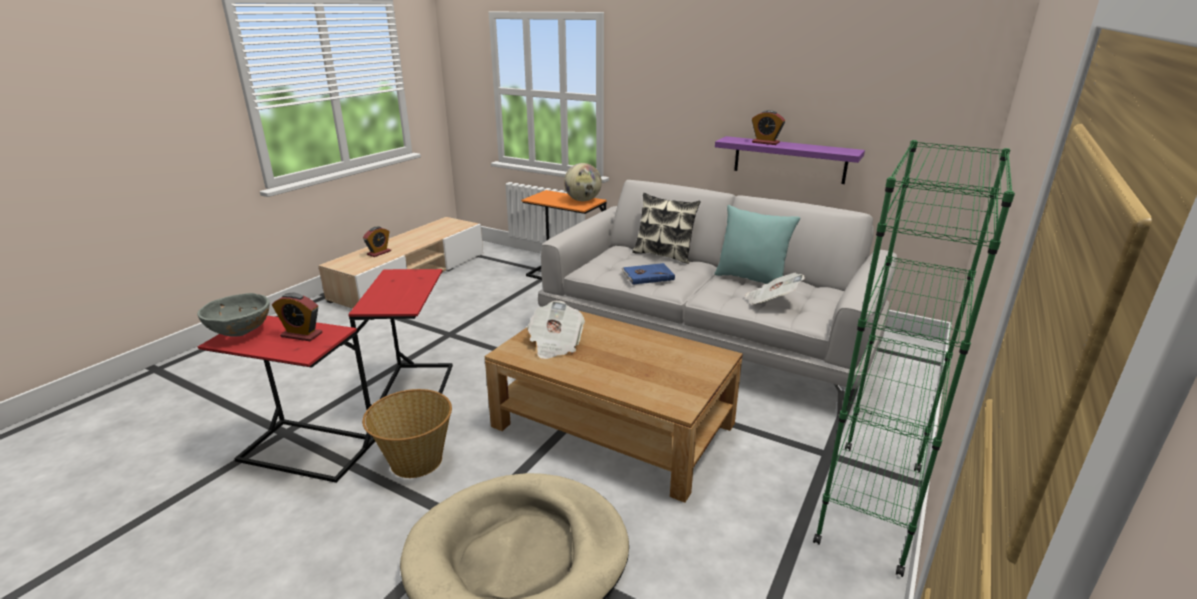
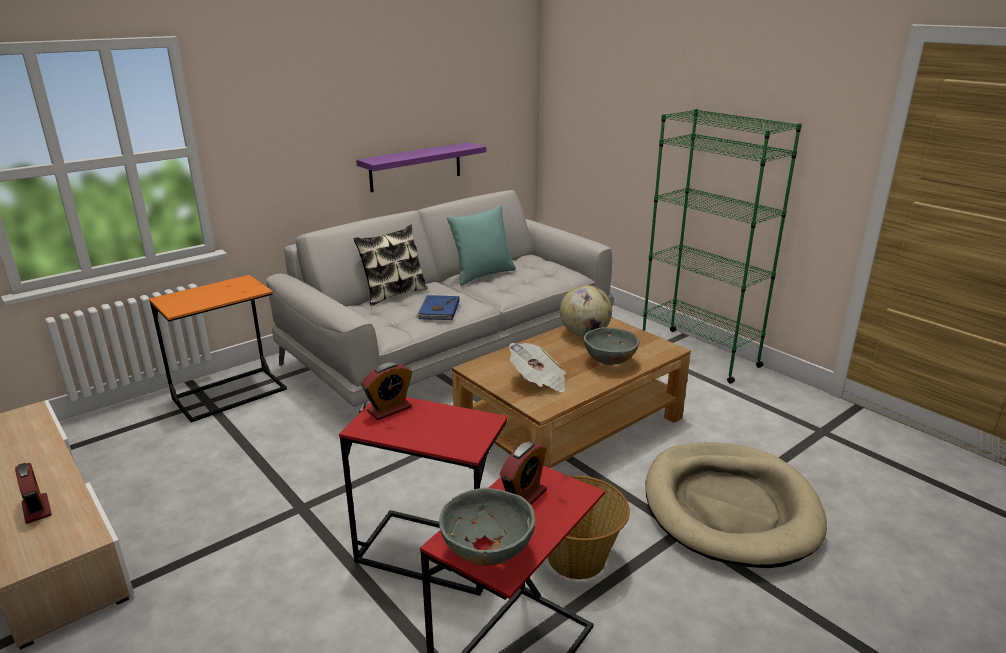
camera: 70 degrees left, 0 degrees up
globe [564,163,602,201] -> globe moved to [560,285,612,337]
newspaper [745,273,805,305] -> none
alarm clock [752,110,785,145] -> alarm clock moved to [361,362,412,420]
none -> grey bowl [583,327,640,365]

